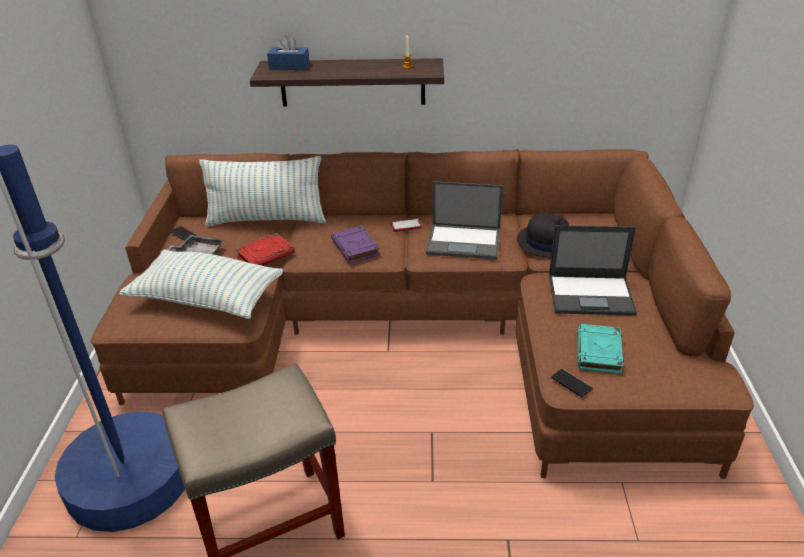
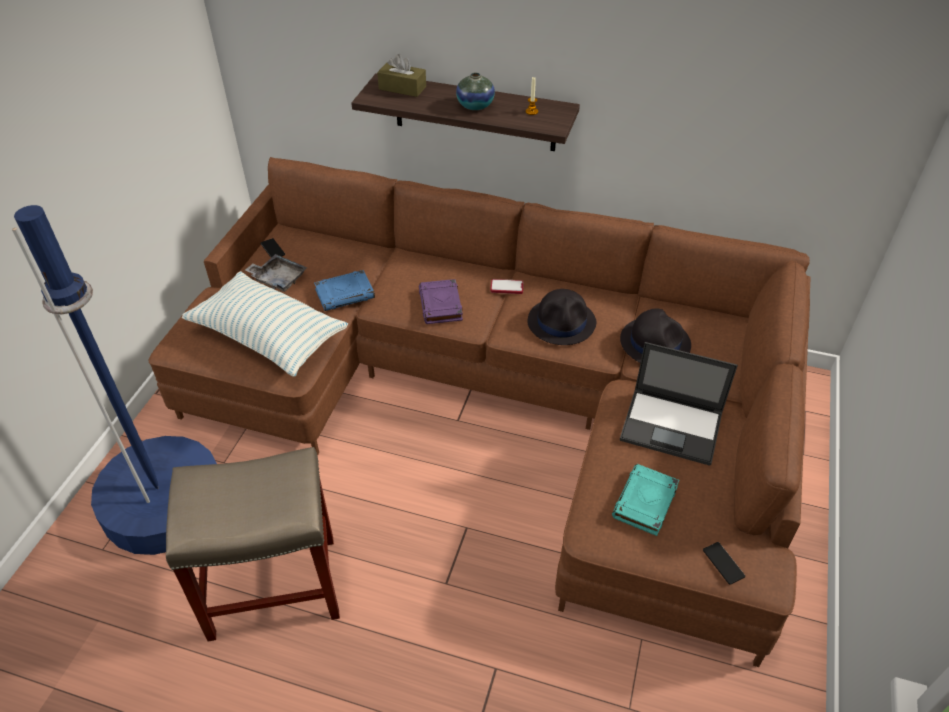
camera: 15 degrees right, 10 degrees up
pillow [199,156,326,226] -> none
red book [235,233,295,266] -> blue book [314,270,375,311]
blue tissue box [267,35,310,70] -> brown tissue box [377,54,426,97]
laptop [426,181,503,260] -> black hat [527,289,596,345]
phone [551,369,593,397] -> phone moved to [703,542,745,584]
none -> vase [456,72,495,110]

